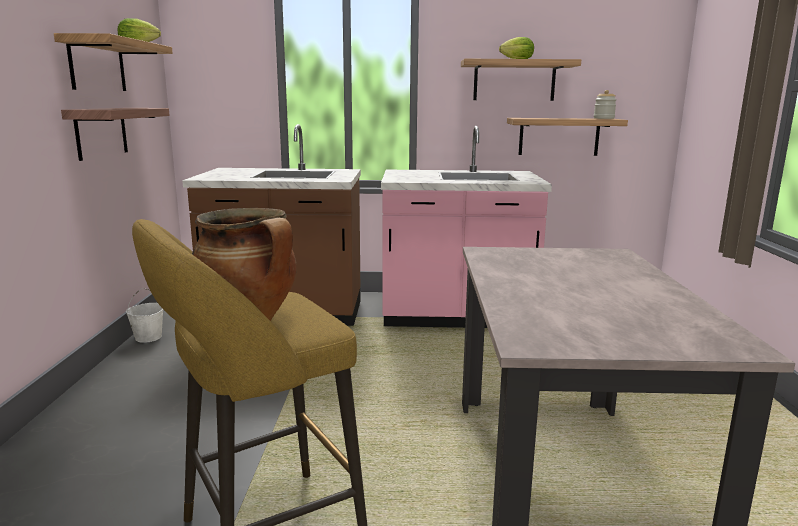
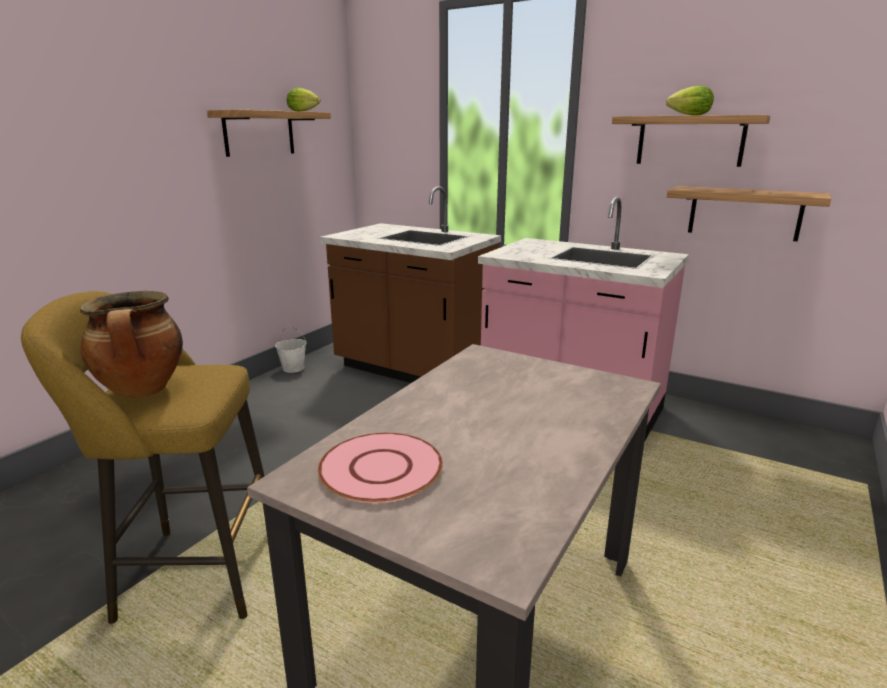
camera: 30 degrees right, 5 degrees up
shelf [61,108,170,161] -> none
jar [594,90,617,119] -> none
none -> pink plate [318,433,443,503]

